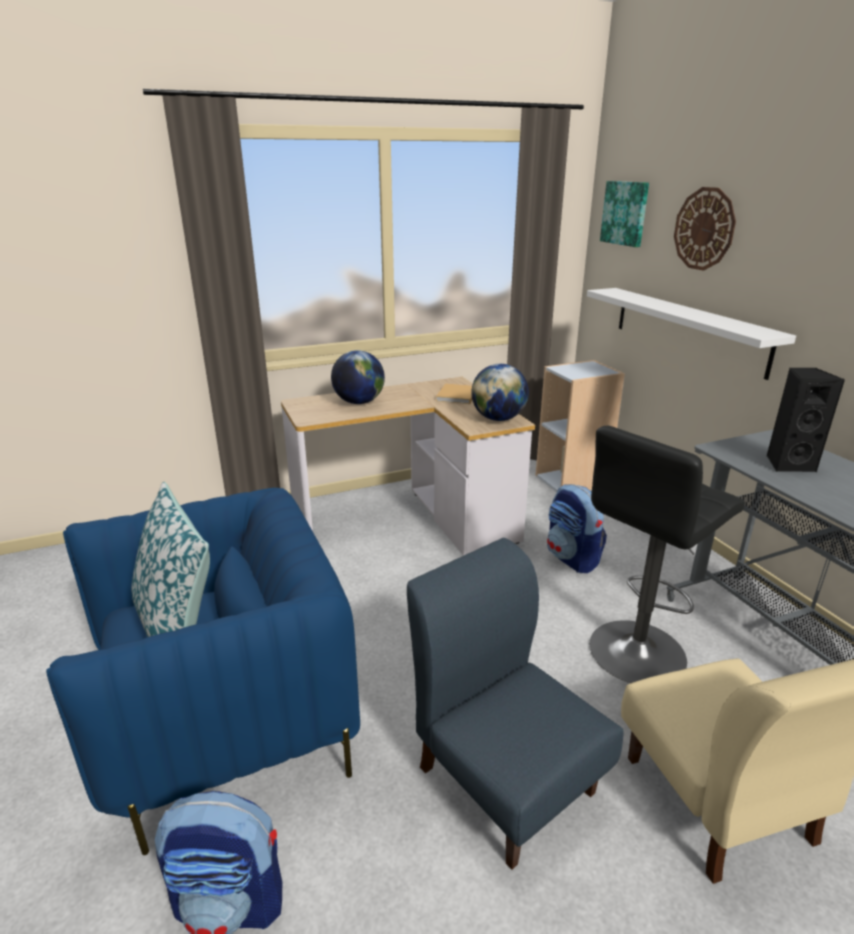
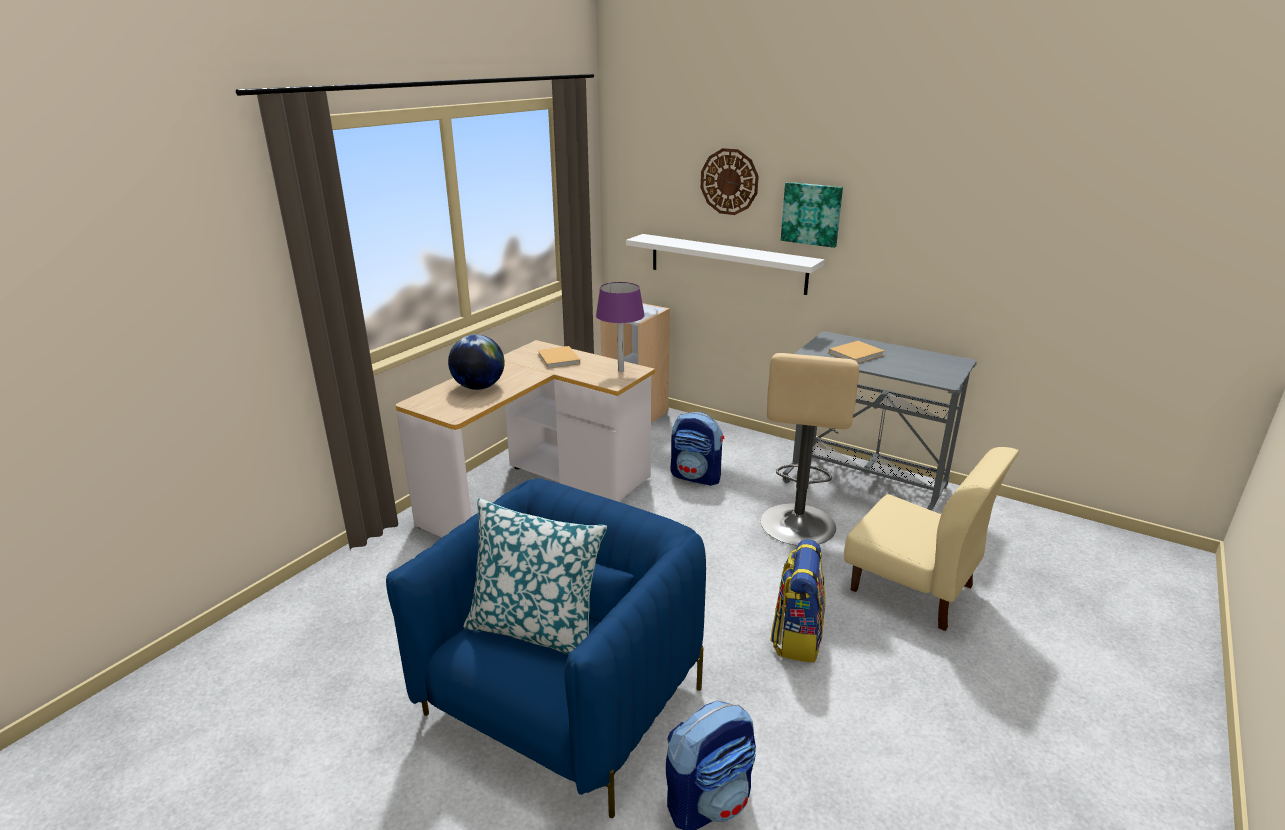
camera: 35 degrees left, 0 degrees up
blue chair [407,538,624,870] -> backpack [771,539,825,663]
globe [471,364,529,421] -> purple table lamp [596,282,645,372]
black stool [589,426,745,683] -> beige stool [761,353,859,545]
picture [600,181,649,247] -> picture moved to [781,182,843,248]
black speaker [766,368,845,472] -> beige book [829,341,884,363]

